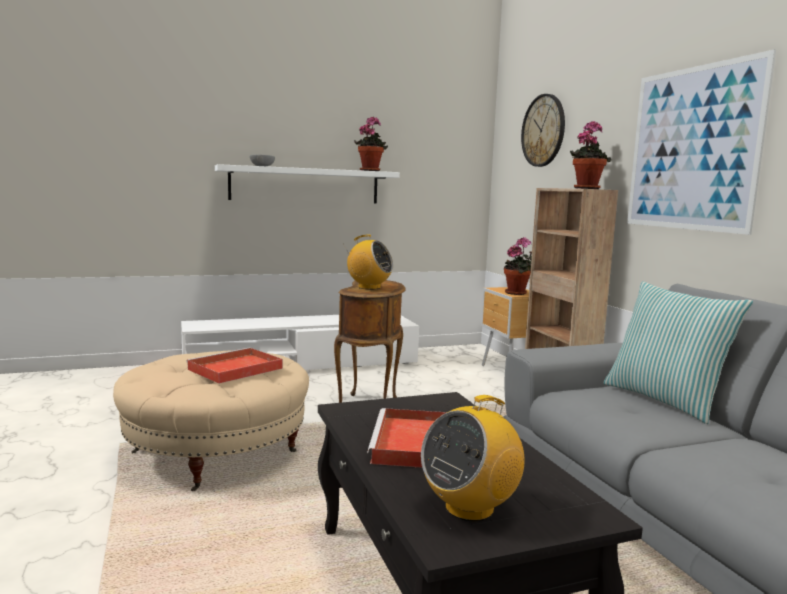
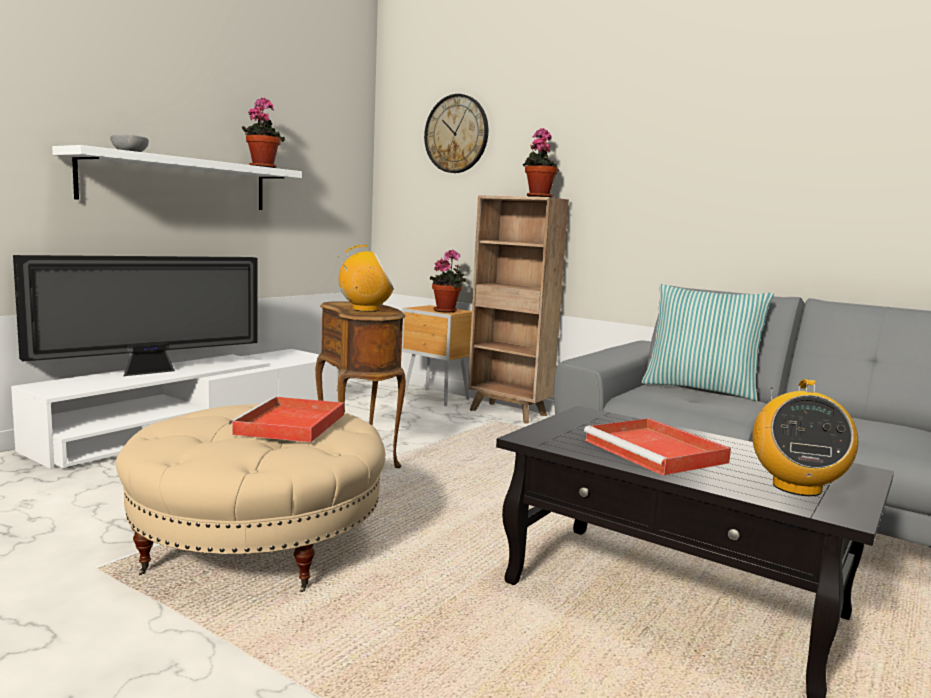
camera: 35 degrees left, 0 degrees up
picture [627,49,776,235] -> none
none -> television [13,255,258,376]

